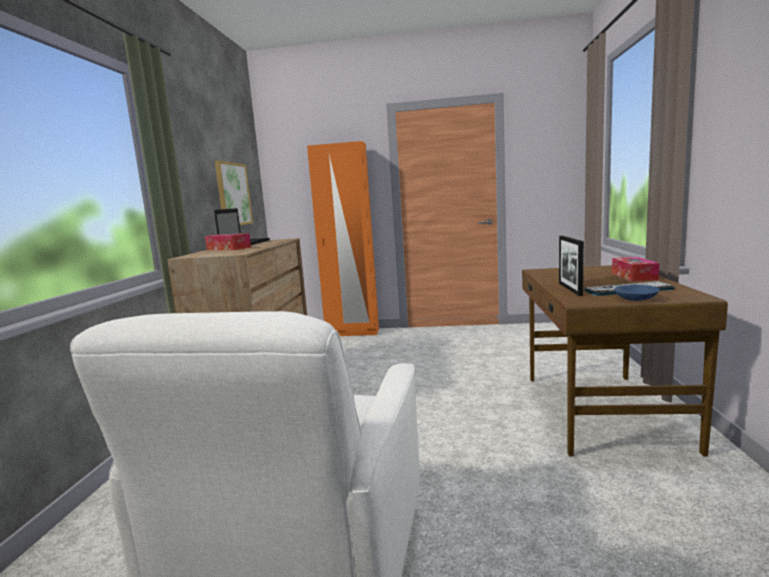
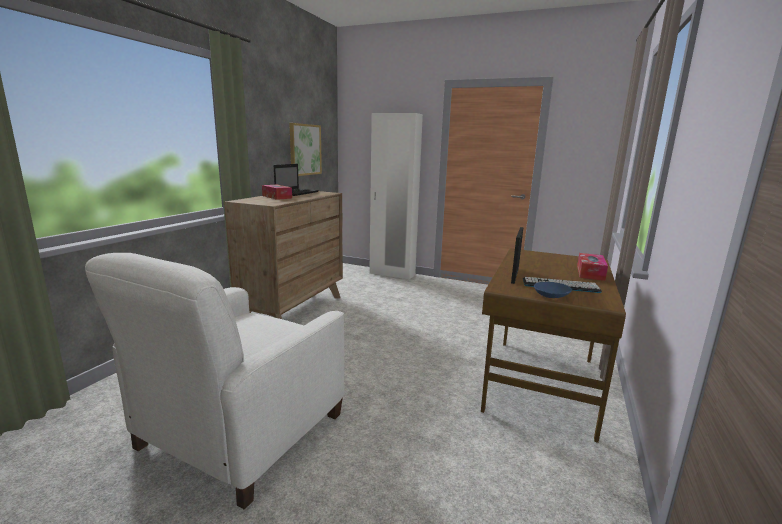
camera: 15 degrees right, 5 degrees up
orange wardrobe [307,141,379,336] -> white wardrobe [370,113,423,279]

